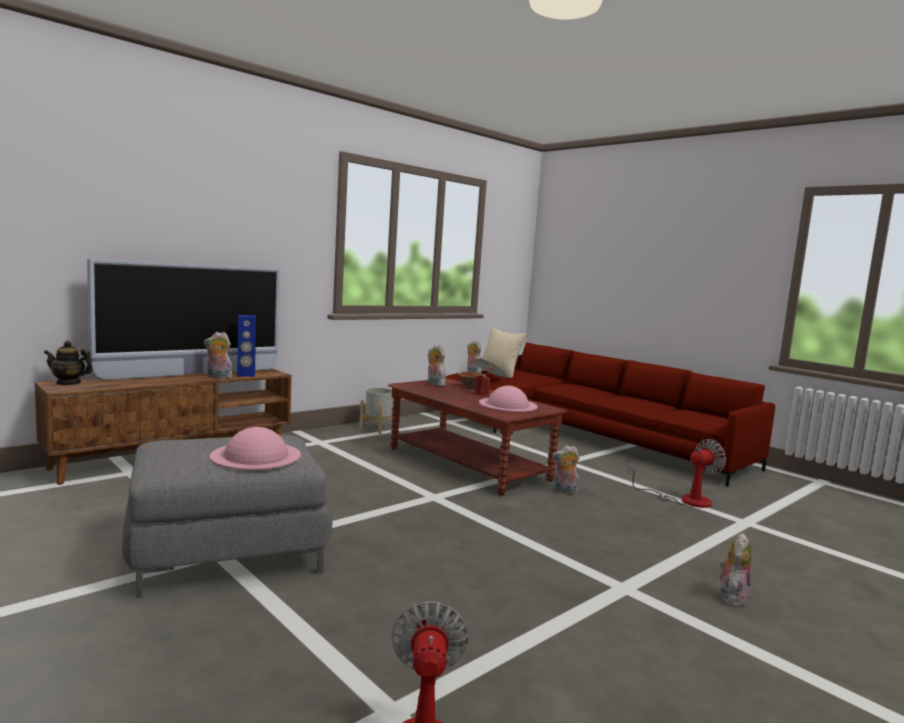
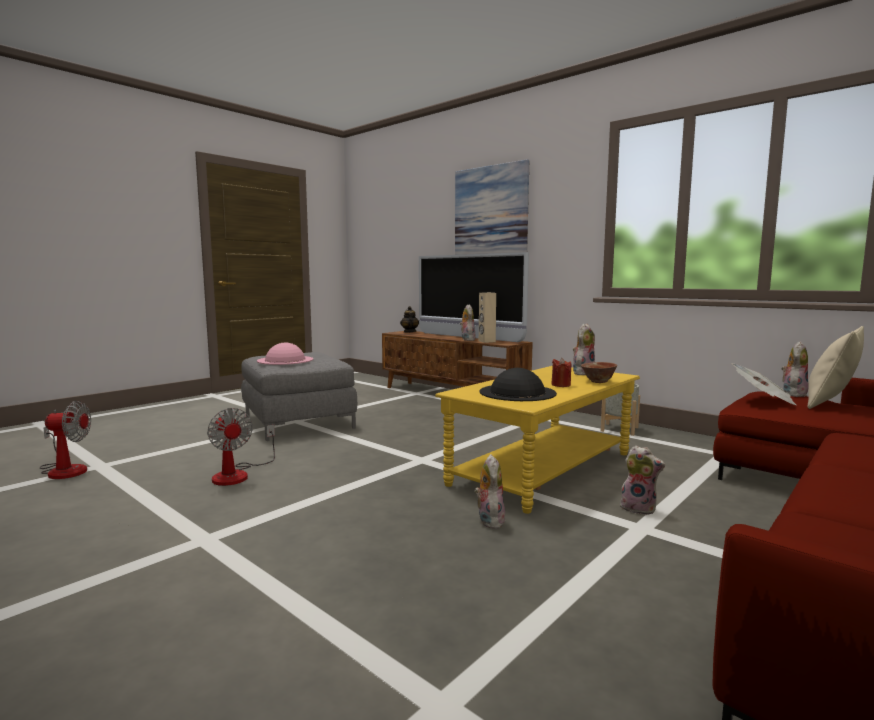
camera: 85 degrees right, 0 degrees up
blue speaker [237,315,256,377] -> beige speaker [479,293,496,343]
brown coffee table [388,378,567,496] -> yellow coffee table [435,366,640,514]
pink hat [479,386,538,412] -> black hat [479,368,557,401]
fan [627,439,726,508] -> fan moved to [207,408,275,486]
plush toy [720,533,751,608] -> plush toy moved to [620,445,665,515]
none -> picture [455,159,529,255]

